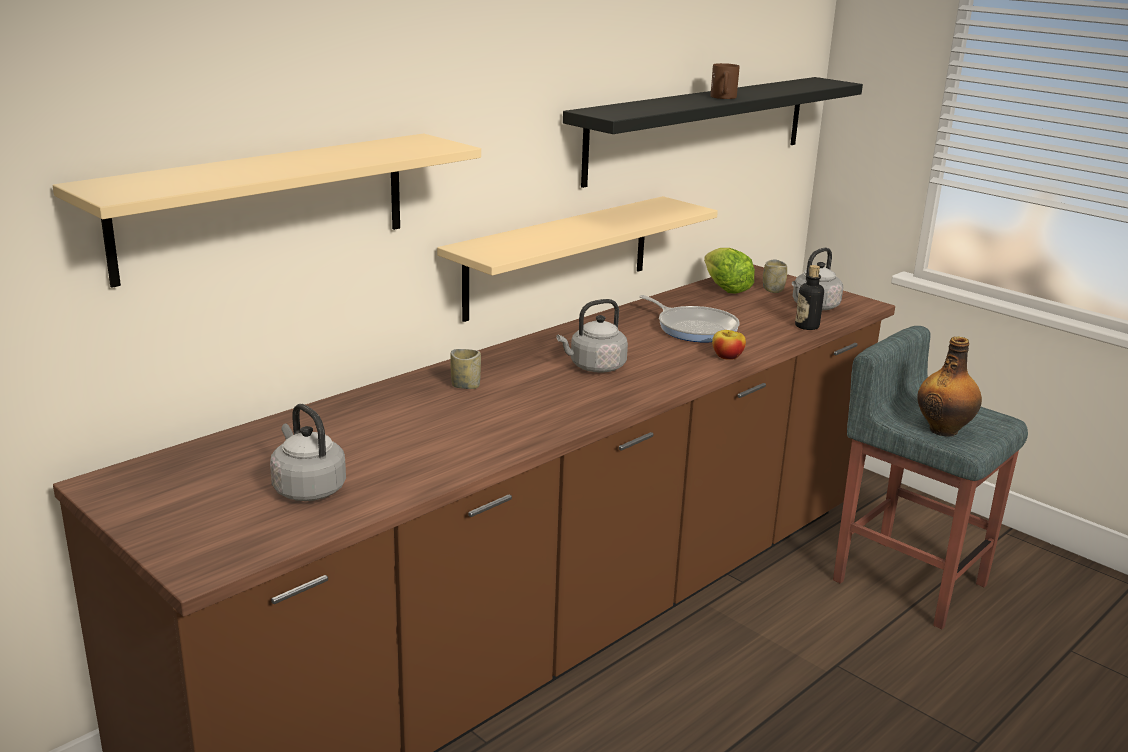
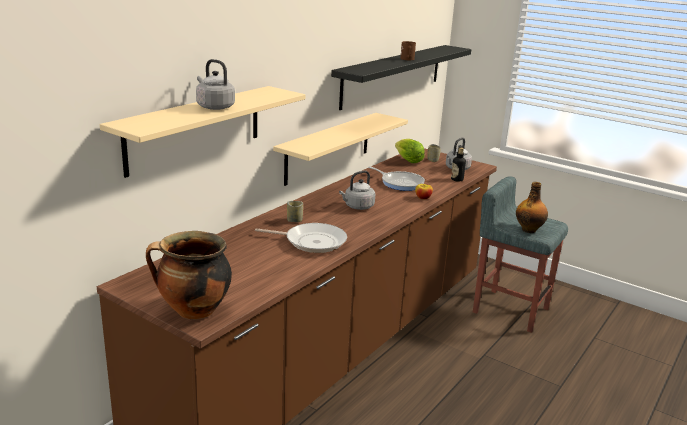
camera: 10 degrees left, 0 degrees up
grey kettle [270,404,346,501] -> grey kettle moved to [196,59,235,110]
none -> cooking pot [146,231,232,320]
none -> frying pan [255,223,347,253]

